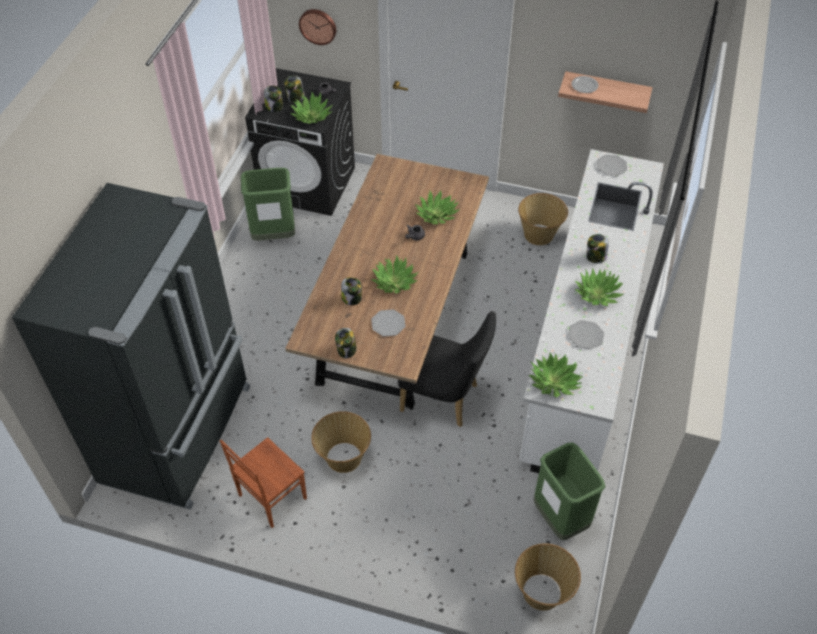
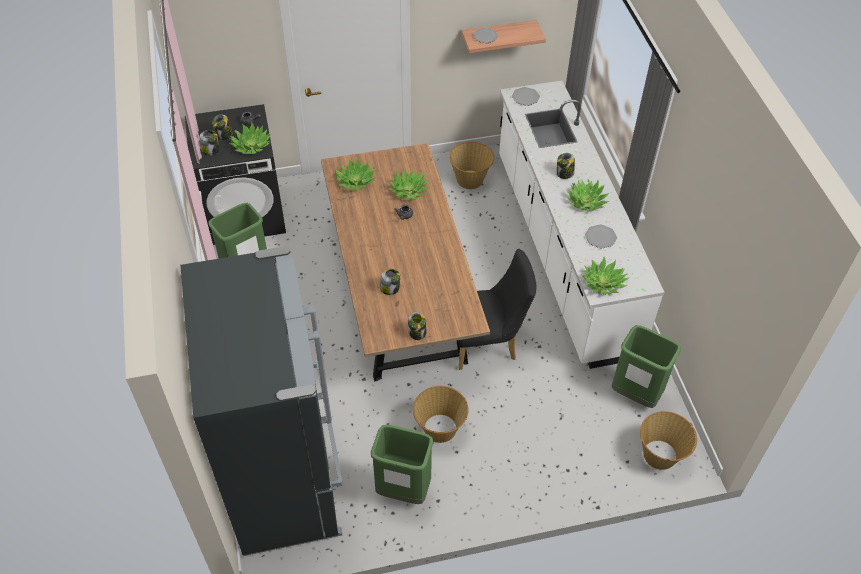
camera: 30 degrees left, 0 degrees up
brown chair [220,437,307,528] -> green trash can [371,425,433,504]
wall clock [299,9,336,45] -> none
potted plant [371,255,418,294] -> potted plant moved to [334,158,376,190]
plate [371,309,406,337] -> none

